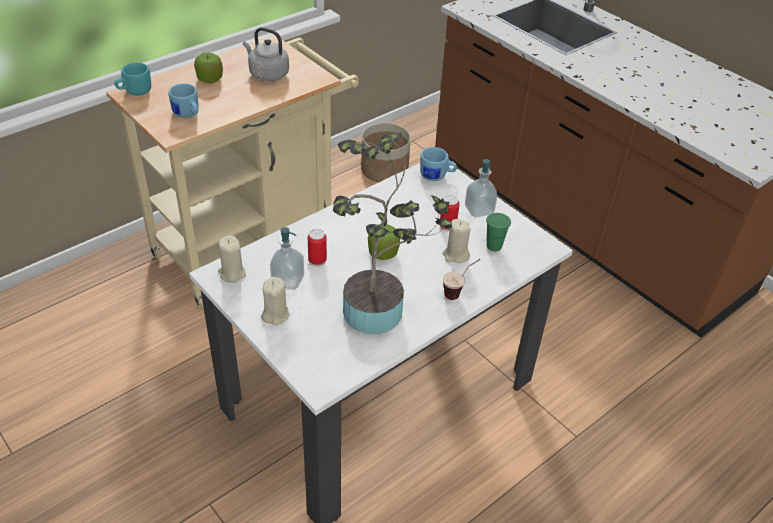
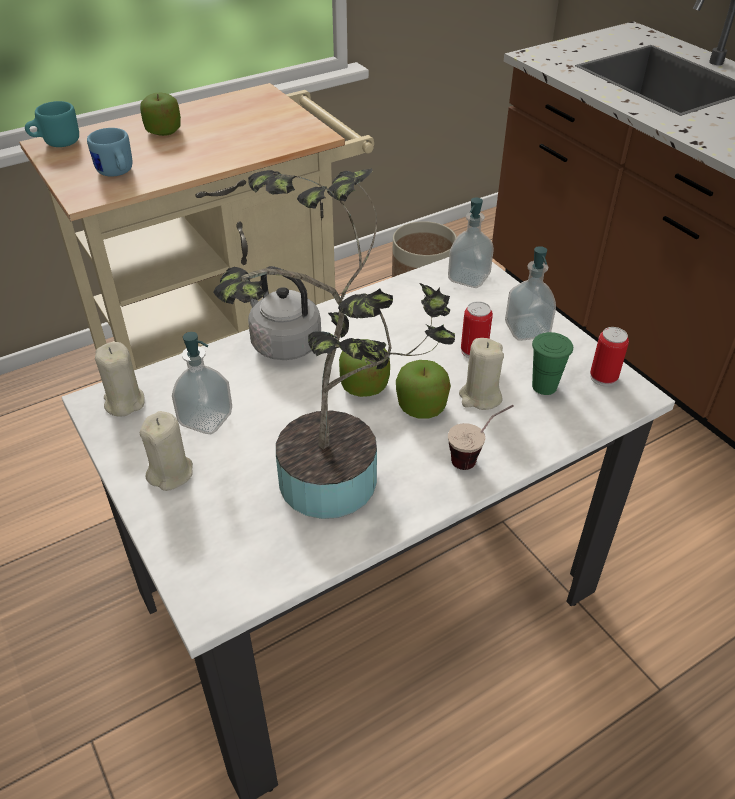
camera: 10 degrees right, 0 degrees up
grey kettle [243,27,289,81] -> grey kettle moved to [248,266,321,360]
can [308,229,327,267] -> can moved to [590,327,629,386]
blue mug [420,147,457,181] -> soap dispenser [448,197,494,288]
none -> apple [396,360,451,419]

